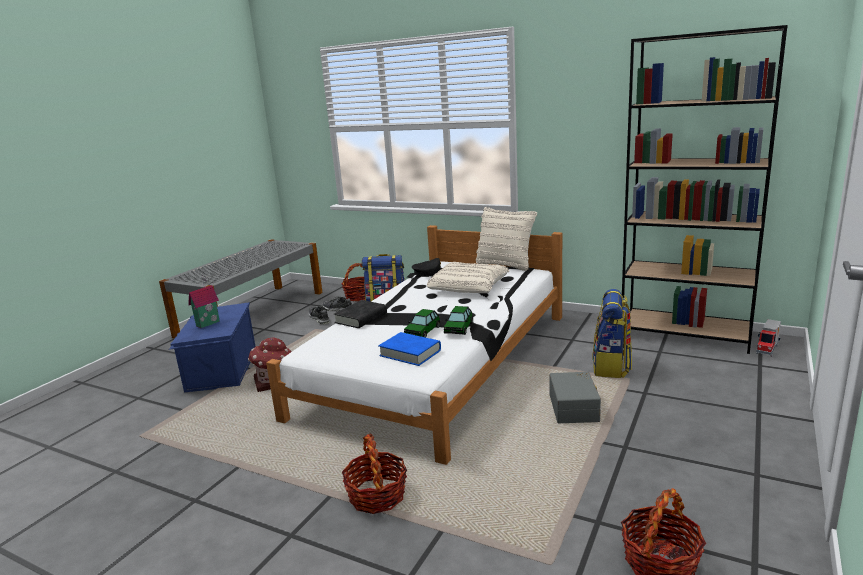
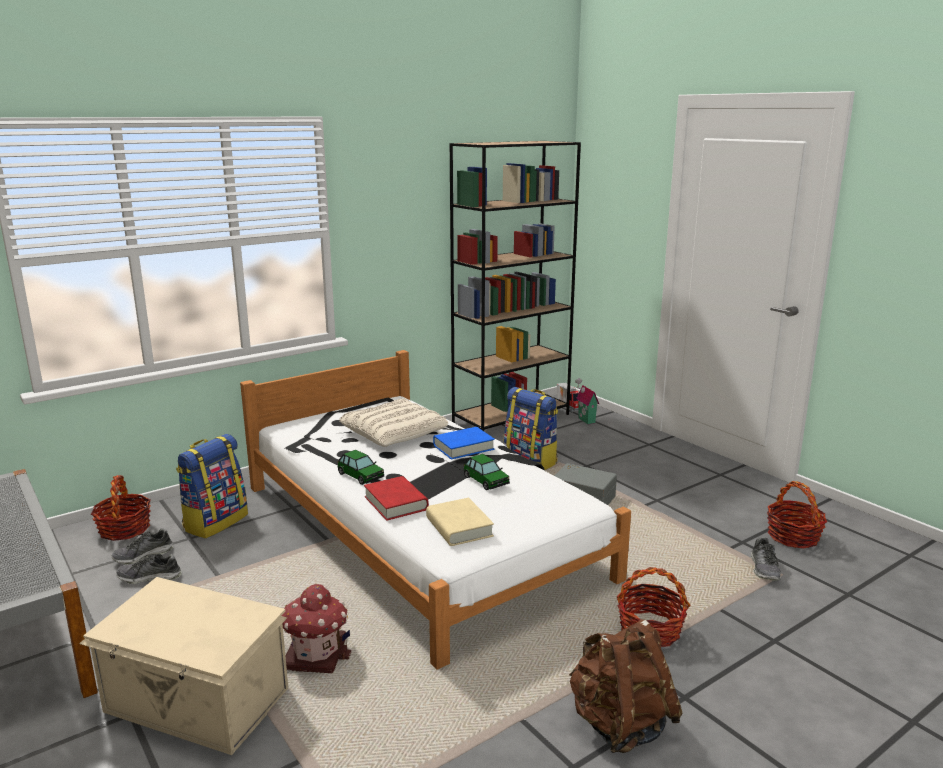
camera: 65 degrees left, 0 degrees up
blue storage box [169,302,256,392] -> beige storage box [79,577,288,755]
toy house [188,276,220,328] -> toy house moved to [575,379,599,424]
black book [334,300,387,328] -> red book [364,476,429,521]
blue book [378,332,441,366] -> blue book moved to [433,427,495,460]
black cap [412,258,442,277] -> none
toy car [444,306,473,335] -> toy car moved to [338,450,384,485]
beige pillow [476,207,537,271] -> none
none -> beige book [426,498,494,546]
none -> brown backpack [569,619,683,753]
none -> shoe [751,537,781,581]

